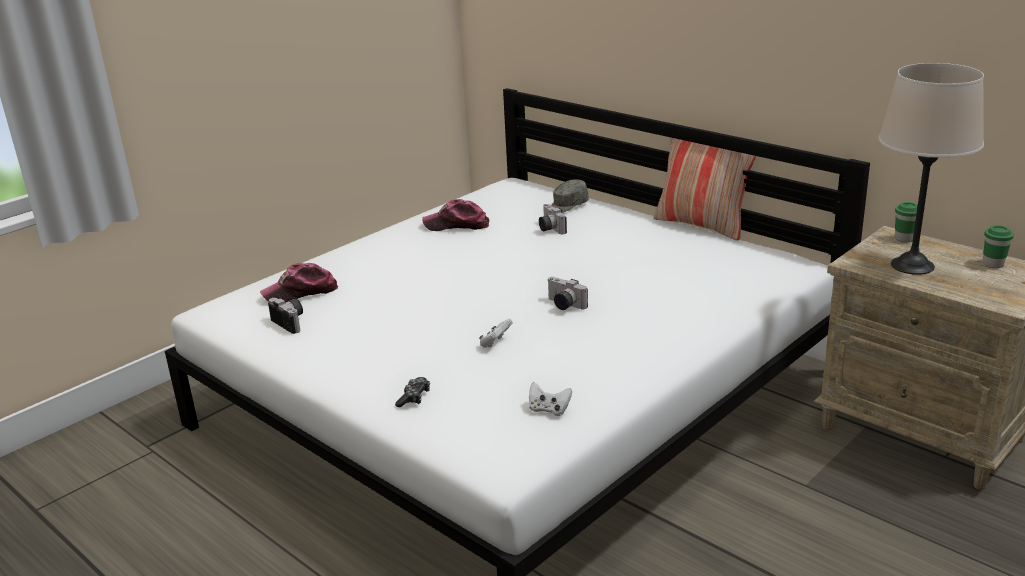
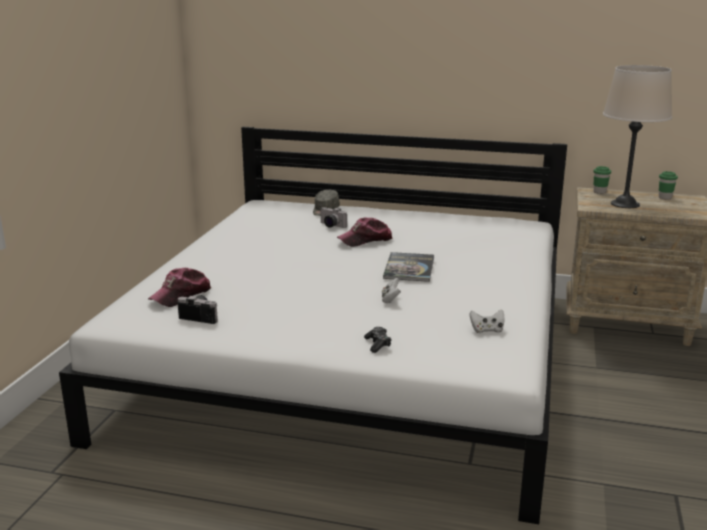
camera: 30 degrees left, 5 degrees down
cap [422,199,489,231] -> cap moved to [337,217,393,247]
camera [548,277,588,310] -> book [383,252,434,282]
pillow [654,138,756,240] -> none

